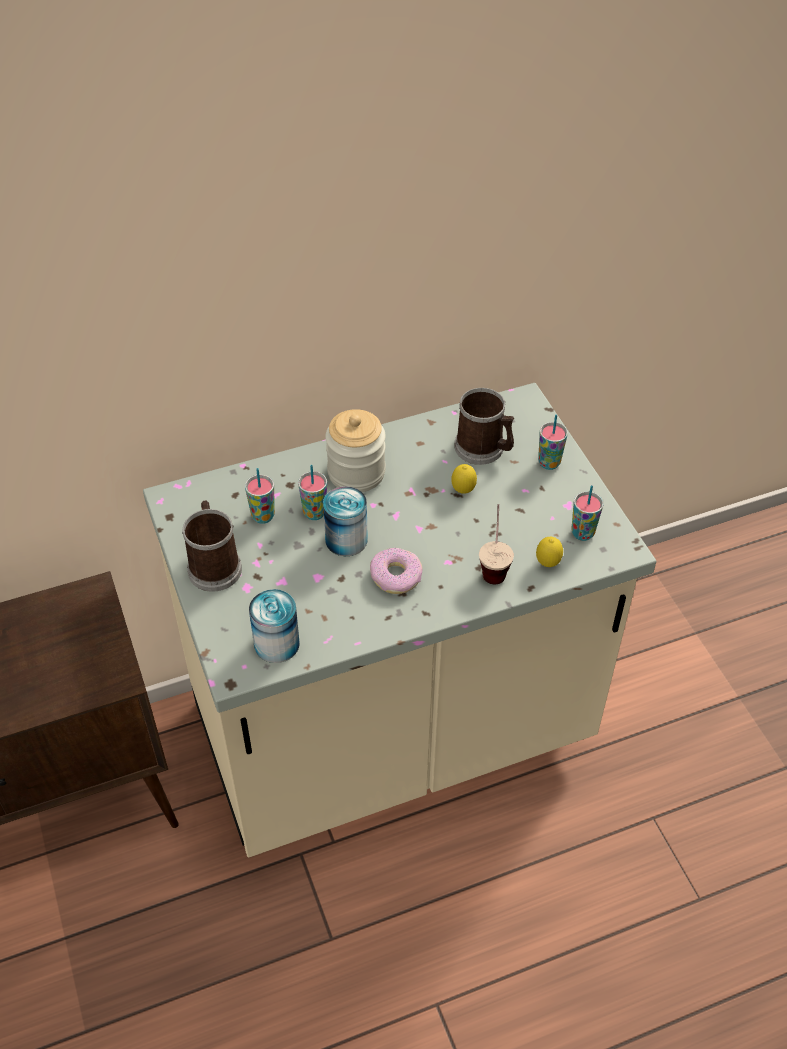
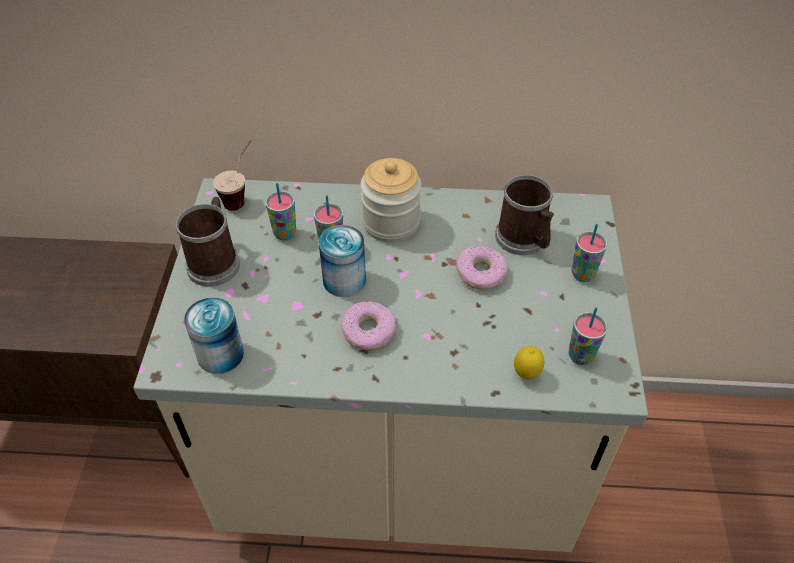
camera: 25 degrees right, 0 degrees up
lemon [451,464,477,494] -> donut [456,245,508,290]
cup [479,504,514,584] -> cup moved to [213,140,251,211]

